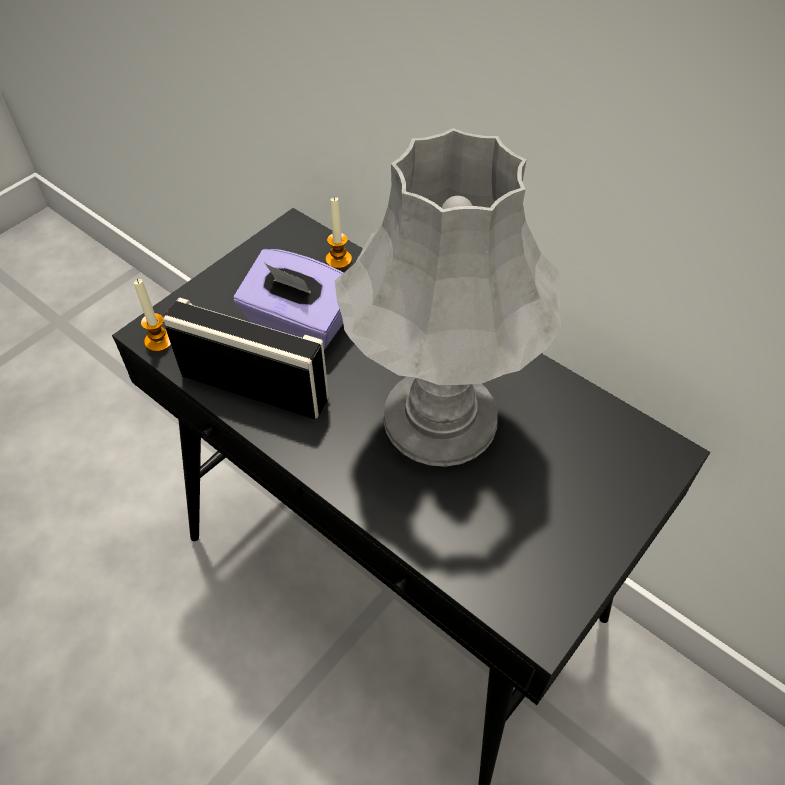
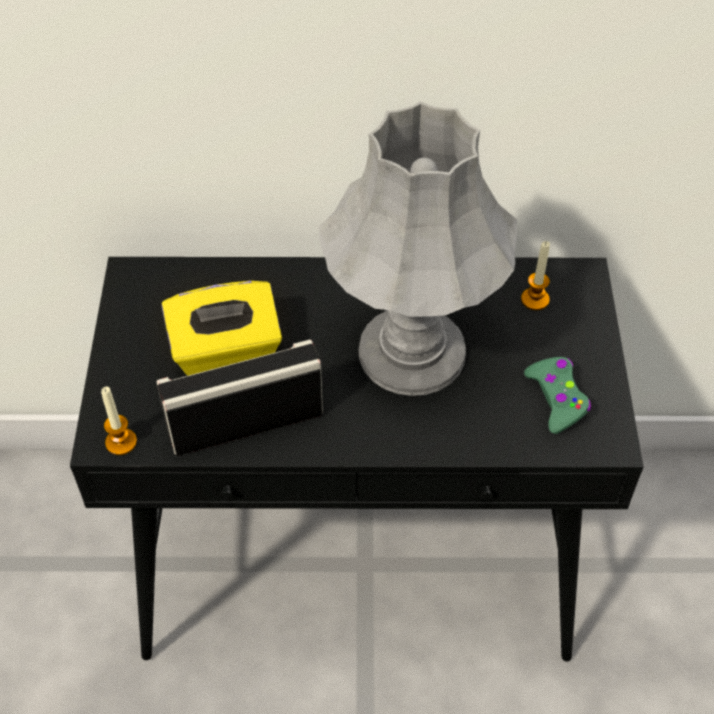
camera: 40 degrees left, 0 degrees up
purple tissue box [234,249,343,350] -> yellow tissue box [162,281,282,376]
candle [326,197,352,269] -> candle moved to [521,241,550,310]
none -> green game controller [524,357,591,434]

